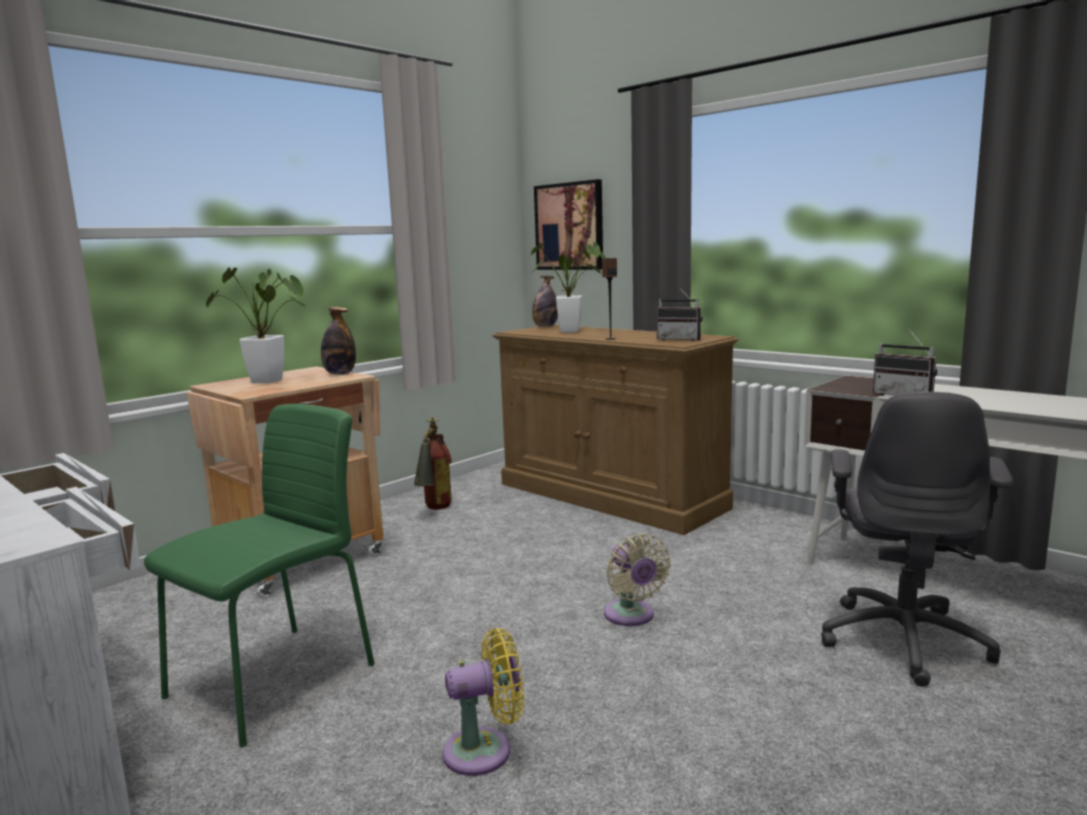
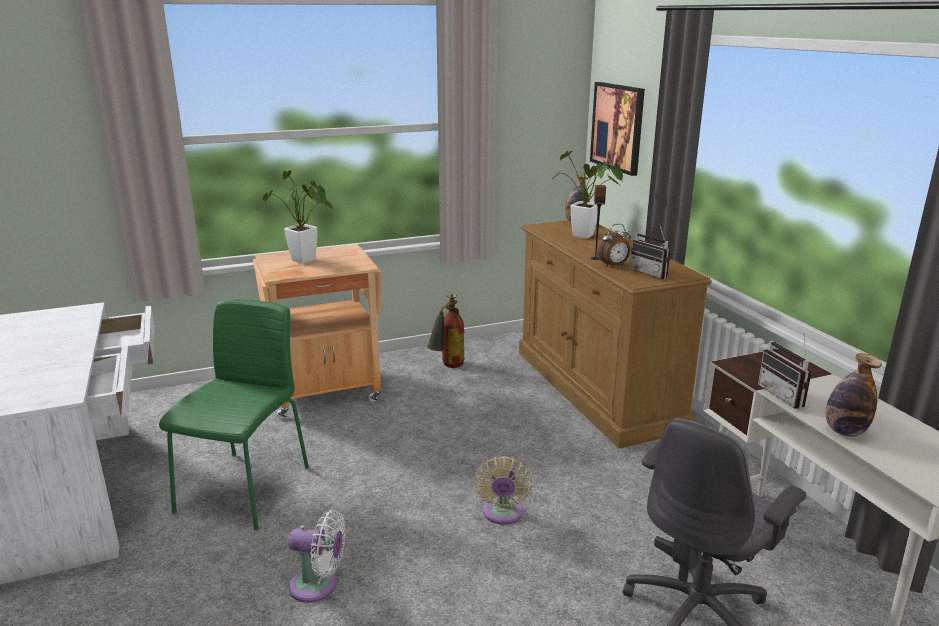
camera: 25 degrees right, 10 degrees up
green chair [144,404,375,747] -> green chair turned 45 degrees counterclockwise [159,299,309,530]
bottle [321,307,356,375] -> bottle moved to [826,353,882,437]
yellow fan [443,628,524,776] -> white fan [288,510,346,603]
none -> alarm clock [597,224,631,267]

